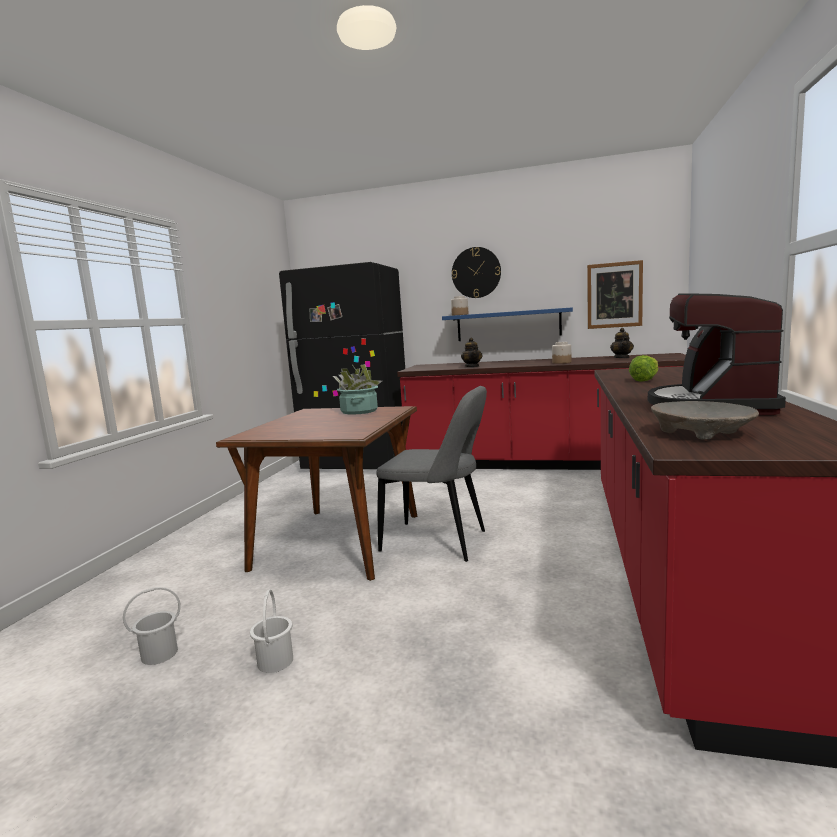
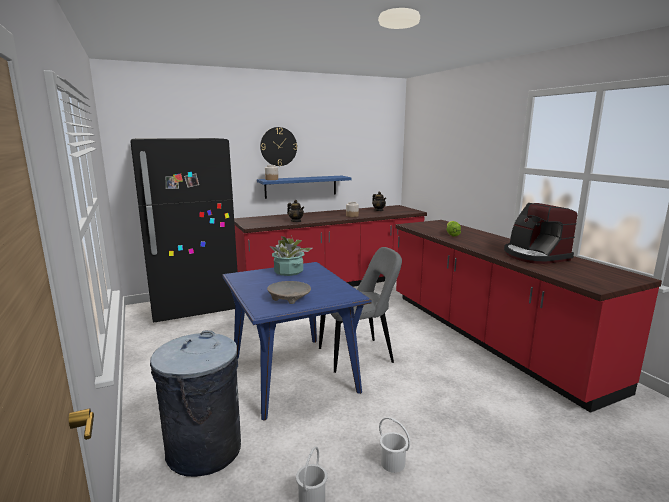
camera: 40 degrees left, 5 degrees up
brown dining table [216,406,417,581] -> blue dining table [222,262,372,421]
picture [587,260,643,329] -> none
beige bowl [651,401,759,440] -> beige bowl moved to [267,281,311,304]
none -> grey trash can [150,330,241,477]

